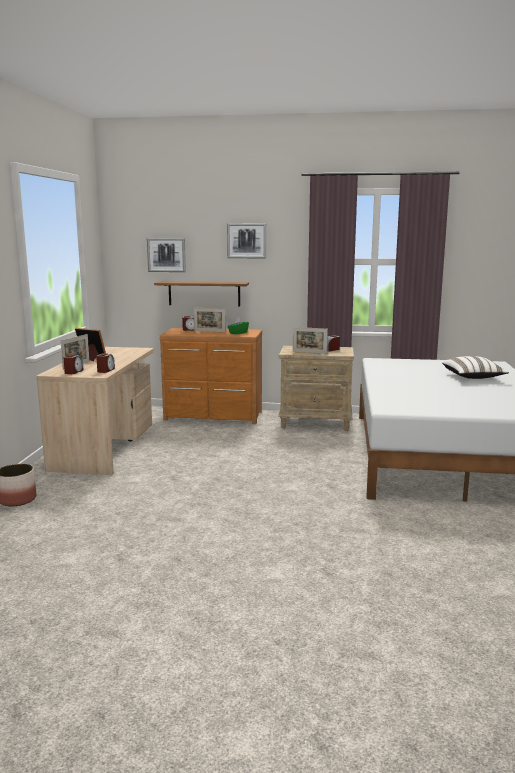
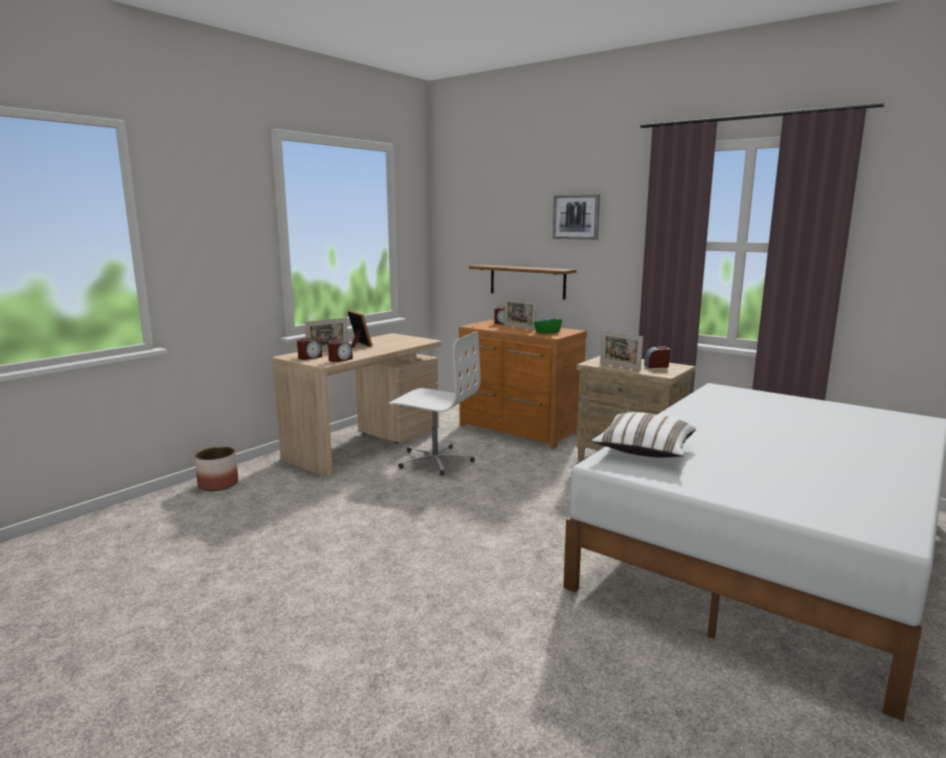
camera: 30 degrees right, 0 degrees up
picture [147,238,186,272] -> none
white pillow [442,356,509,379] -> white pillow moved to [592,412,696,458]
none -> white office chair [389,331,480,475]

